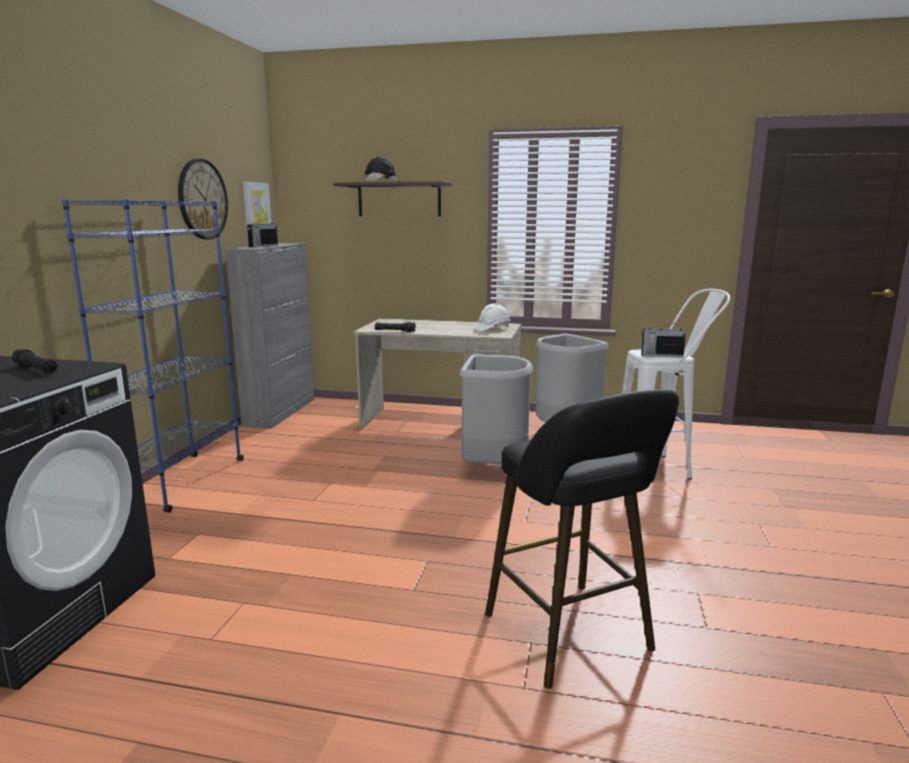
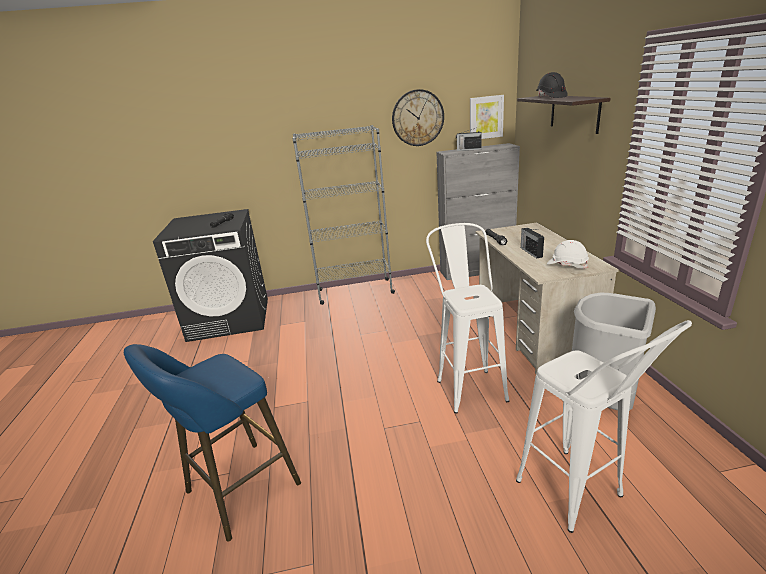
camera: 70 degrees right, 10 degrees up
blue bookcase [62,199,244,513] -> grey bookcase [292,125,395,305]
grey trash can [459,354,533,464] -> white stool [426,223,509,414]
black stool [485,389,679,689] -> blue stool [124,344,301,542]
radio [641,322,686,358] -> radio moved to [521,228,544,258]

